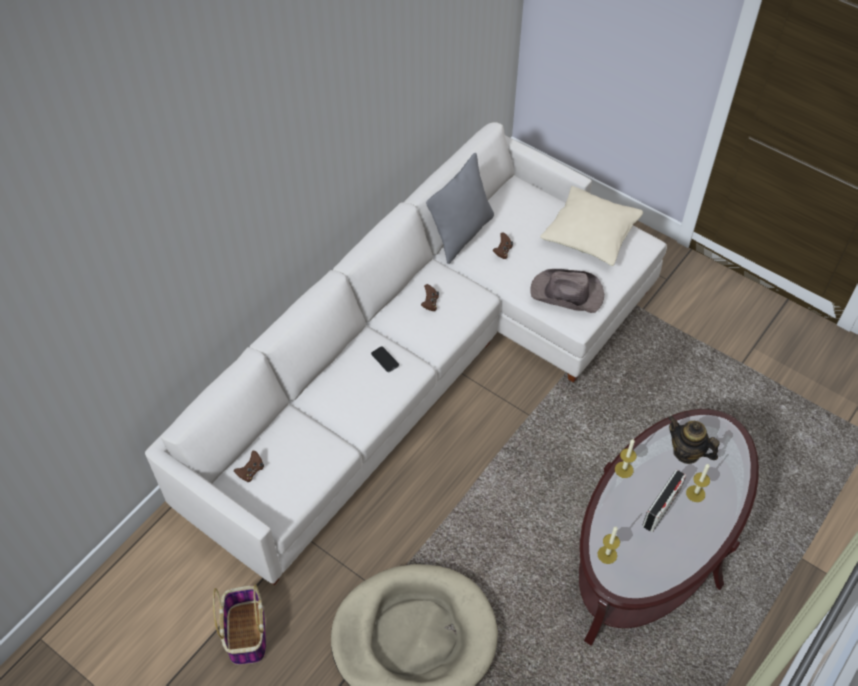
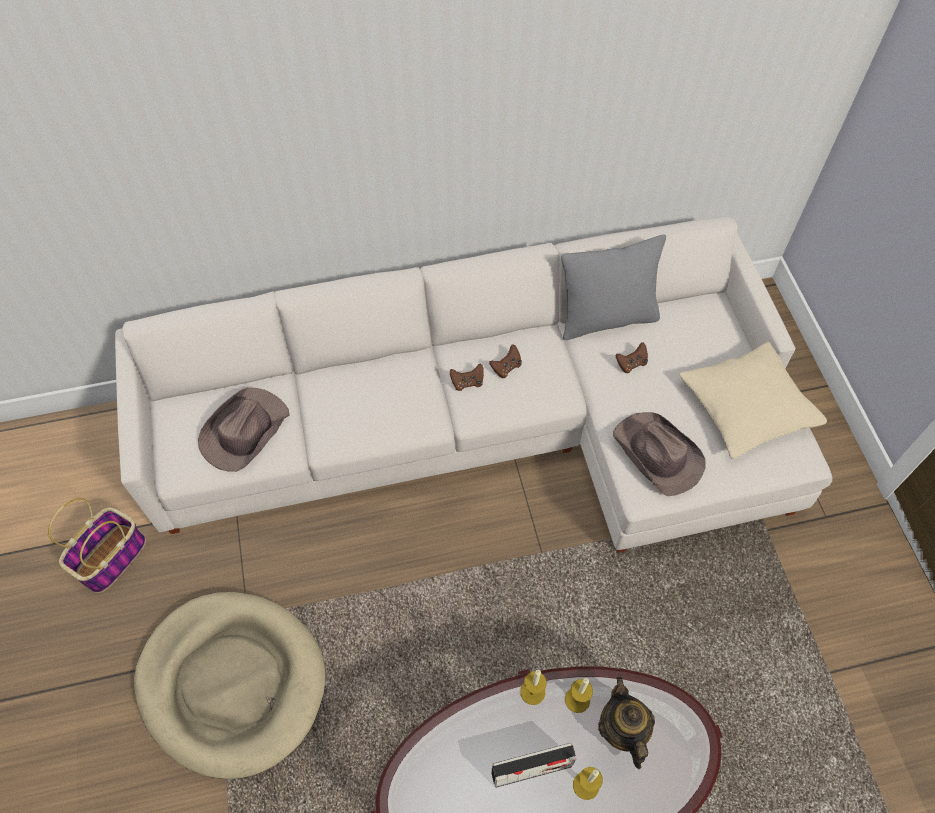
camera: 40 degrees right, 5 degrees up
brown game controller [234,451,264,482] -> brown game controller moved to [450,363,484,391]
phone [371,347,399,372] -> none
candle [598,527,620,564] -> candle moved to [565,678,593,713]
none -> brown hat [198,388,290,472]

